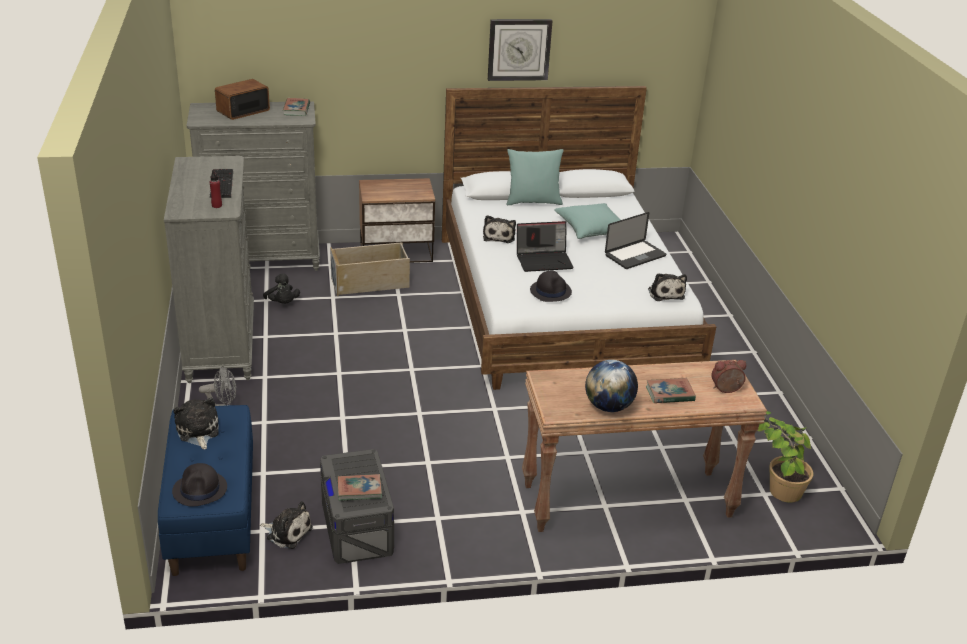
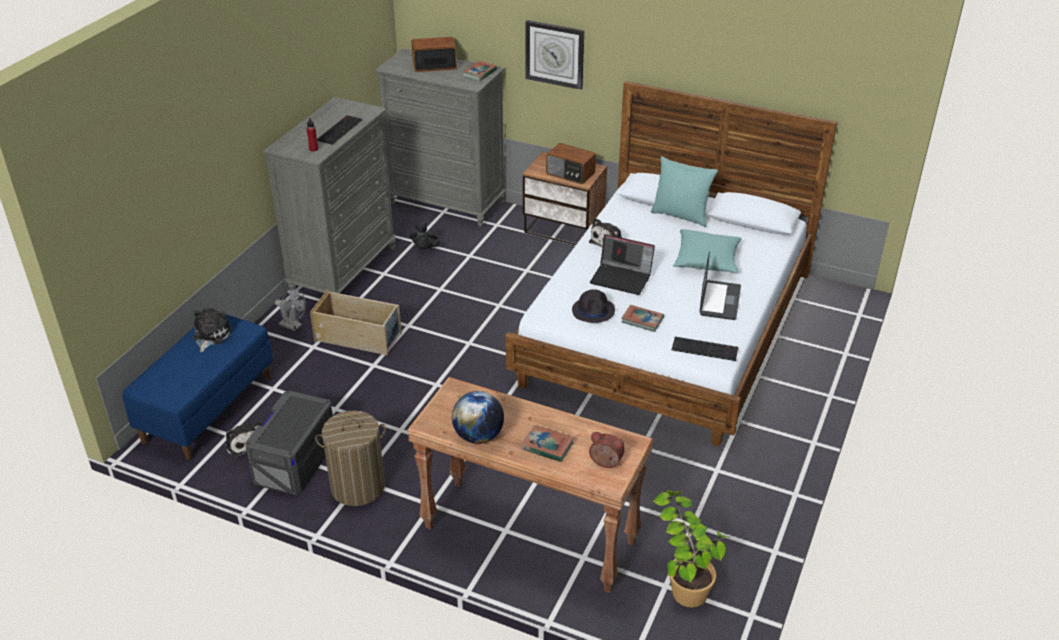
camera: 35 degrees right, 5 degrees up
black hat [172,463,227,507] -> none
beige storage box [330,242,410,296] -> beige storage box moved to [310,289,402,355]
book [338,474,382,501] -> book moved to [622,305,664,332]
wall clock [488,19,553,81] -> wall clock moved to [525,20,584,90]
laptop [605,212,666,269] -> laptop turned 75 degrees counterclockwise [700,252,741,320]
plush toy [648,273,687,301] -> keyboard [672,337,738,361]
none -> laundry basket [315,410,386,506]
none -> radio [546,143,596,184]

